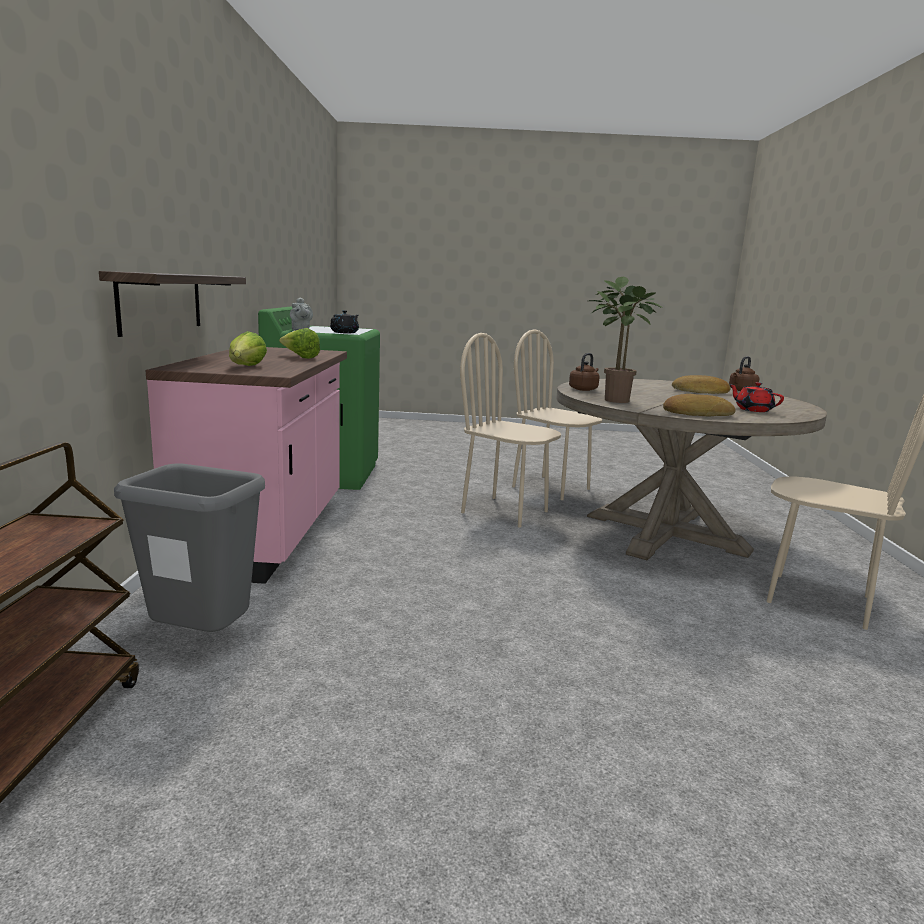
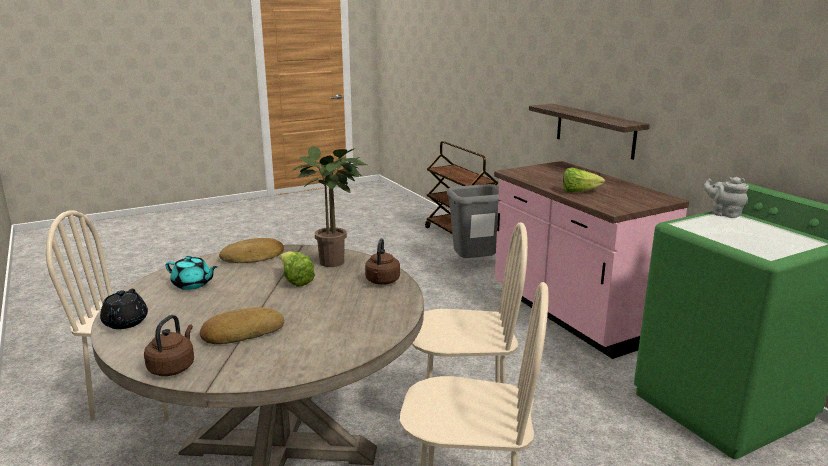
camera: 150 degrees right, 5 degrees up
lettuce [229,331,267,366] -> lettuce moved to [280,251,315,287]
black teapot [330,310,359,333] -> black teapot moved to [100,289,148,329]
red teapot [729,382,784,412] -> turquoise teapot [165,256,217,290]

